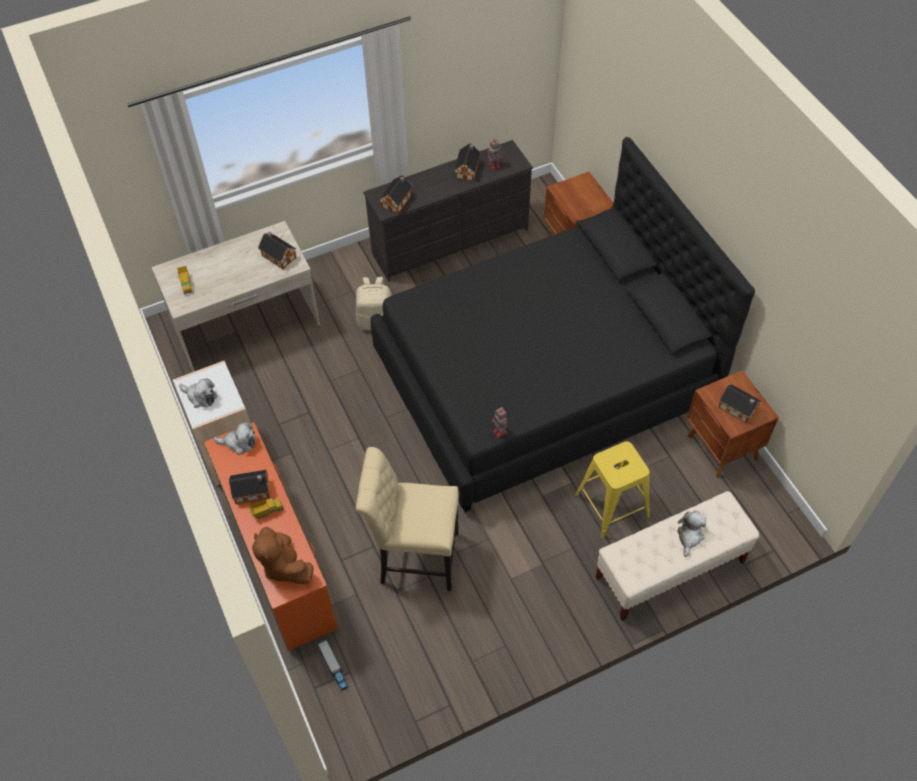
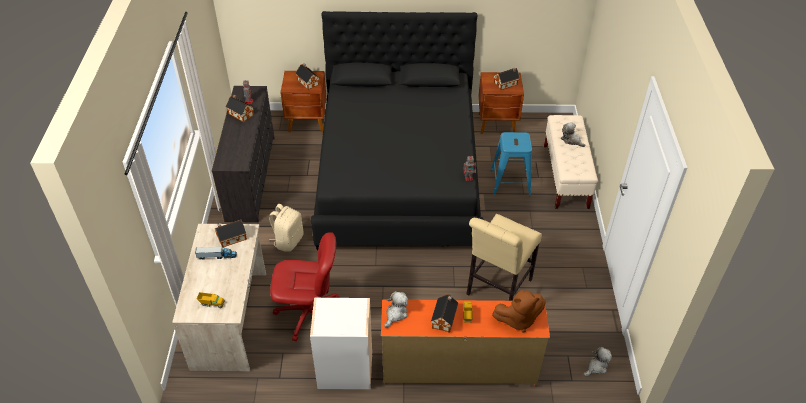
camera: 65 degrees left, 10 degrees down
plush toy [179,378,217,408] -> plush toy moved to [584,347,612,377]
toy truck [318,640,348,691] -> toy truck moved to [195,246,237,260]
toy house [380,175,413,214] -> toy house moved to [295,63,320,90]
yellow stool [575,441,650,539] -> blue stool [491,132,532,196]
none -> red office chair [270,232,340,341]

